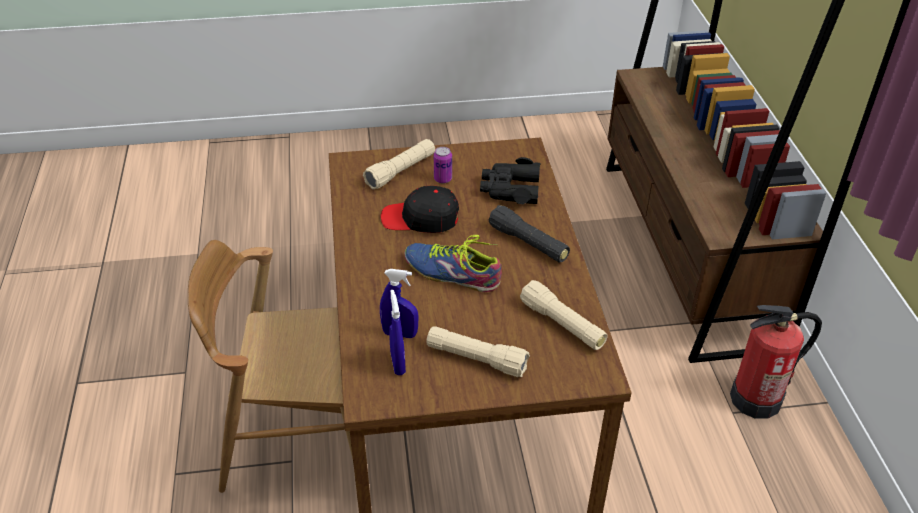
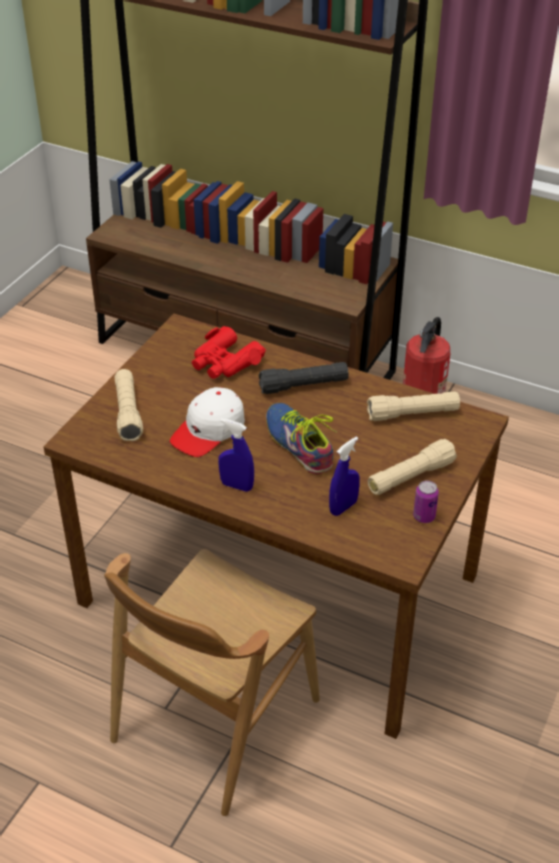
camera: 55 degrees left, 0 degrees up
black cap [381,186,459,233] -> white cap [170,387,245,457]
blue spray bottle [389,290,406,375] -> blue spray bottle moved to [218,419,254,492]
shoe [404,235,502,292] -> shoe turned 90 degrees clockwise [266,403,336,474]
can [434,147,452,183] -> can moved to [413,480,439,523]
black binoculars [480,157,541,204] -> red binoculars [192,326,266,379]

